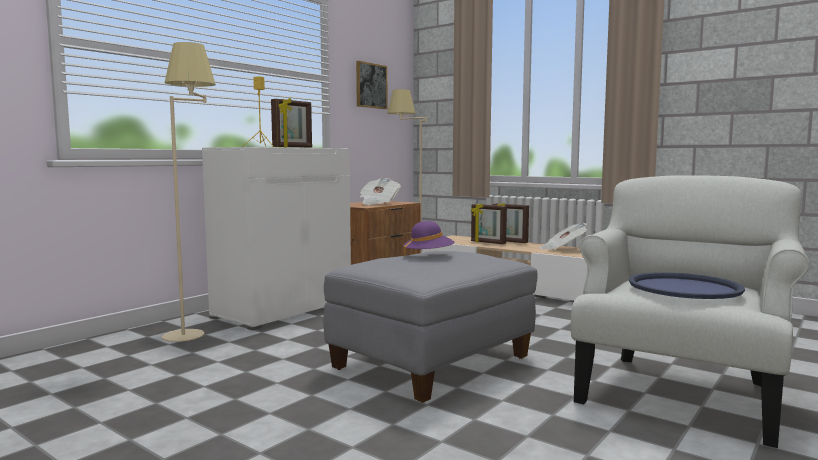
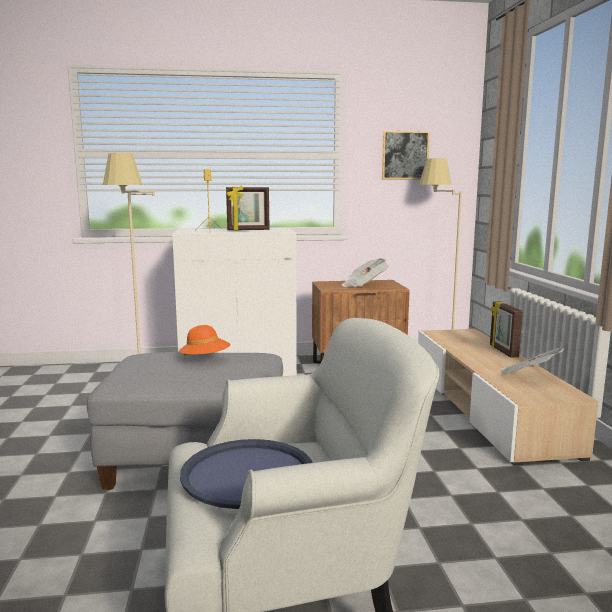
camera: 45 degrees right, 5 degrees up
purple hat [403,221,455,258] -> orange hat [179,325,230,356]
picture frame [471,204,507,244] -> none

